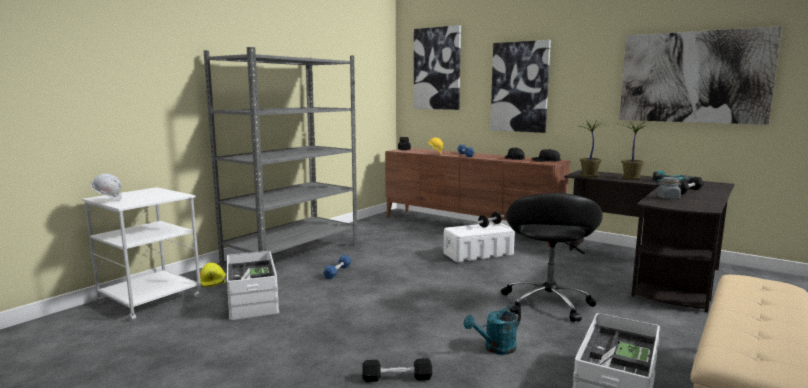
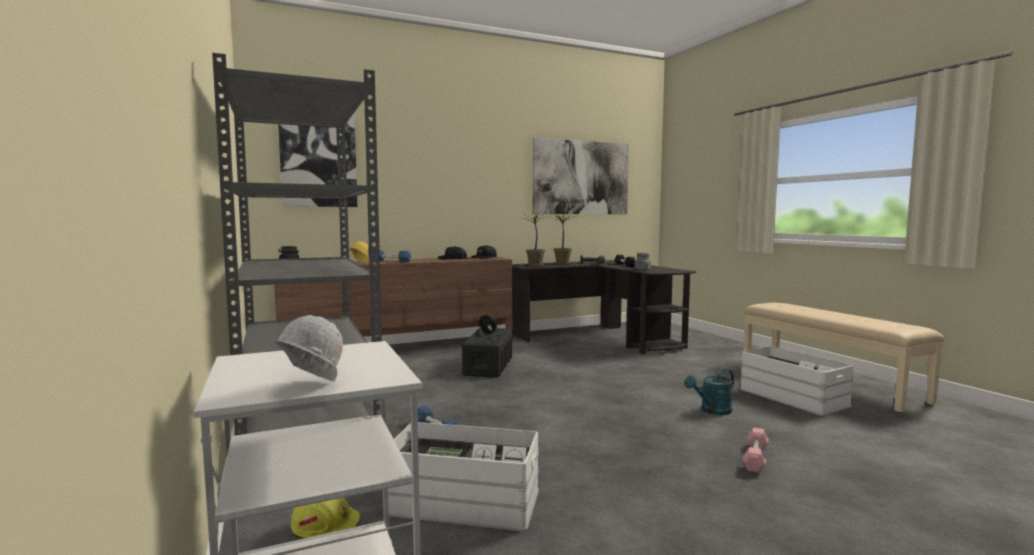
camera: 60 degrees left, 5 degrees down
black dumbbell [362,358,432,382] -> pink dumbbell [743,427,769,473]
white storage box [444,223,515,262] -> black storage box [462,328,512,377]
turquoise watering can [463,304,521,355] -> turquoise watering can turned 60 degrees clockwise [685,369,734,415]
picture [490,40,551,133] -> none
black office chair [501,193,603,322] -> none

